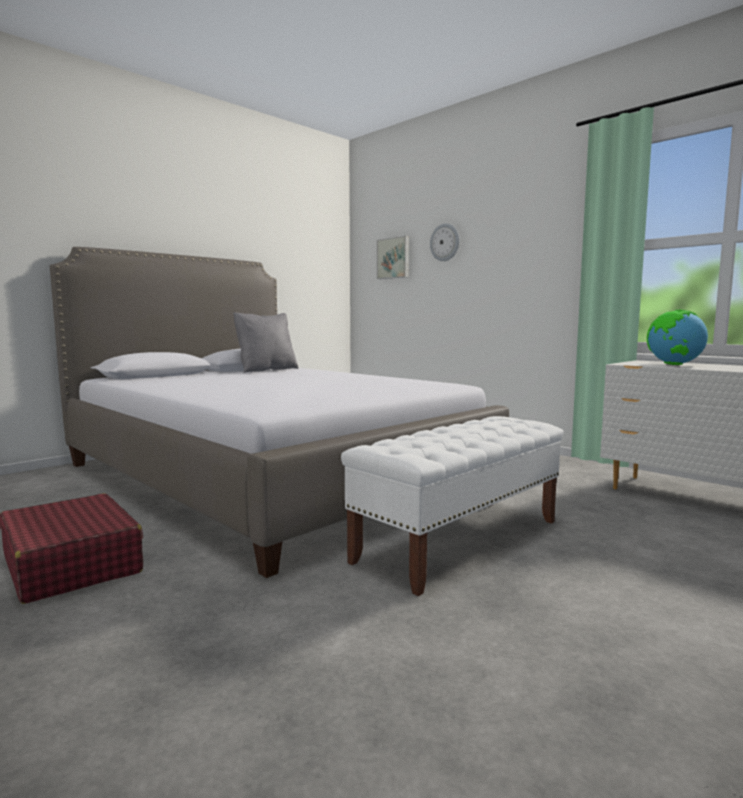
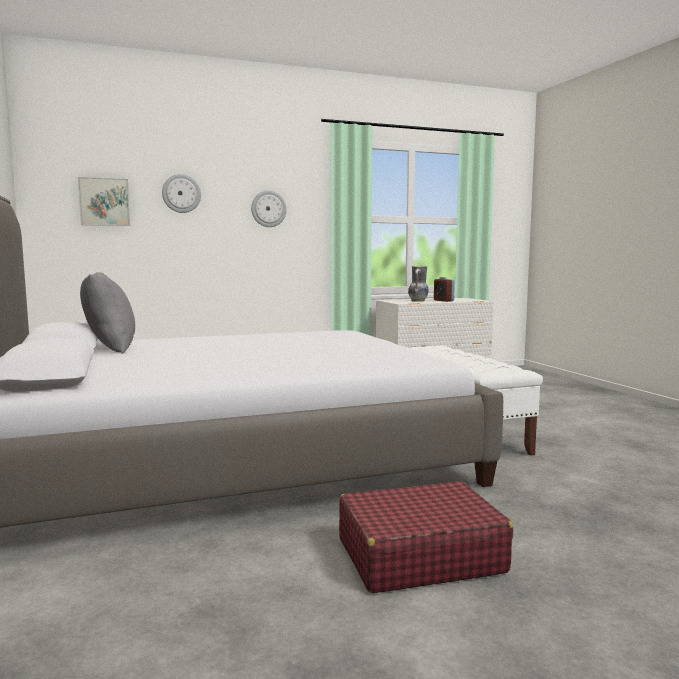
camera: 65 degrees left, 0 degrees up
globe [647,310,708,365] -> vase [408,266,429,302]
none -> wall clock [251,190,287,227]
none -> alarm clock [434,277,455,302]

